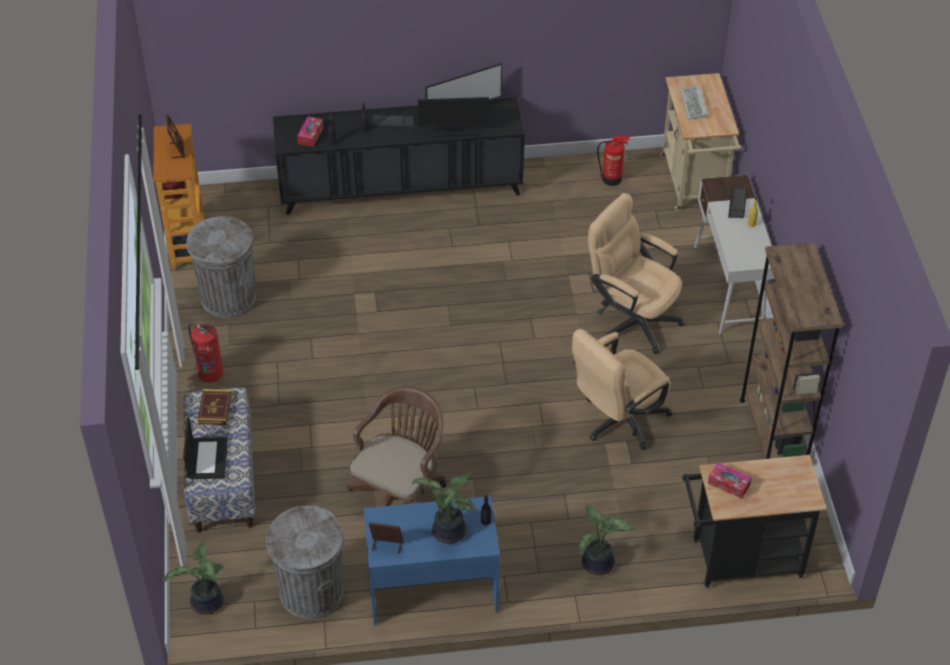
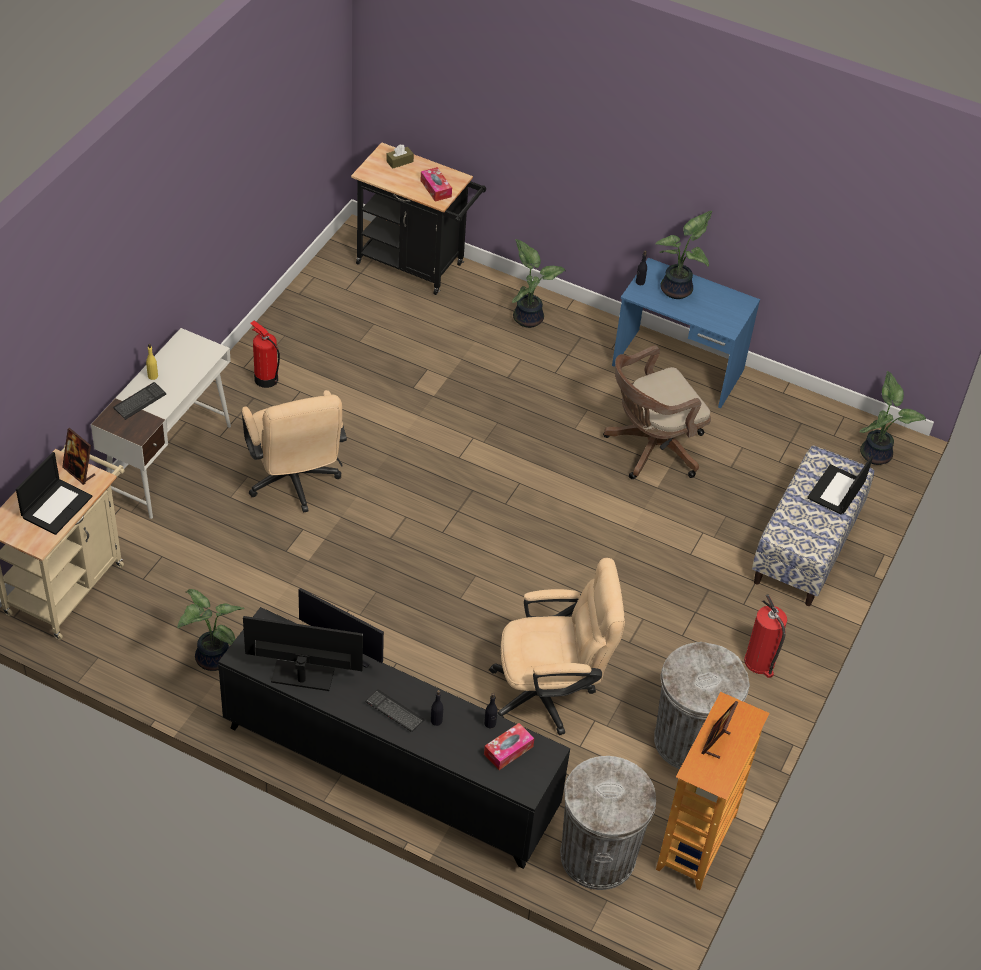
camera: 150 degrees left, 0 degrees up
book [198,389,232,425] -> none
grey trash can [266,506,344,619] -> grey trash can moved to [560,756,656,890]
picture frame [369,522,403,554] -> picture frame moved to [62,428,95,485]
beige office chair [572,329,672,450] -> beige office chair moved to [489,558,625,735]
fire extinguisher [597,136,630,186] -> fire extinguisher moved to [250,320,280,388]
keyboard [680,85,708,120] -> laptop [16,452,92,535]
brown bookcase [740,242,843,459] -> none
none -> potted plant [177,589,244,671]
none -> brown tissue box [386,144,414,169]

